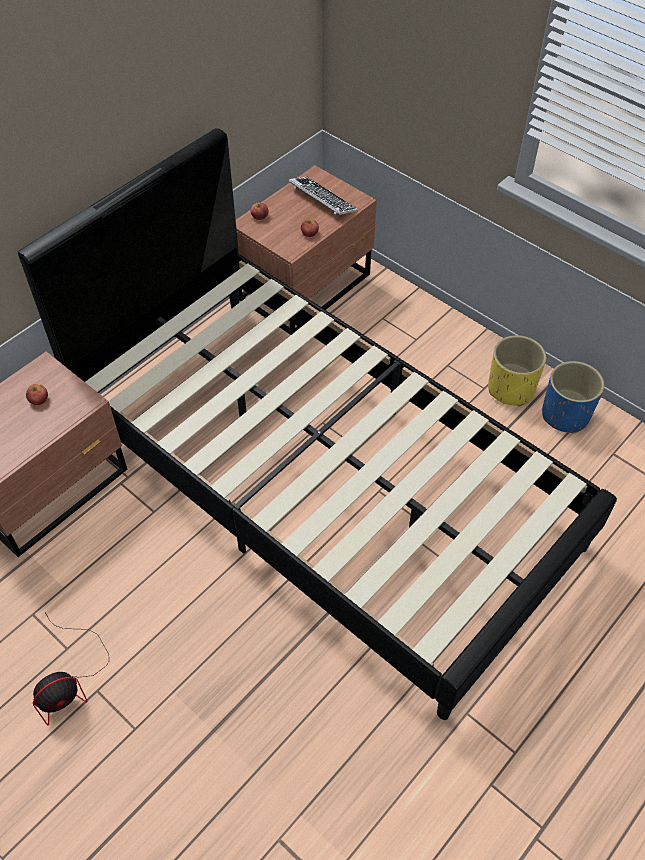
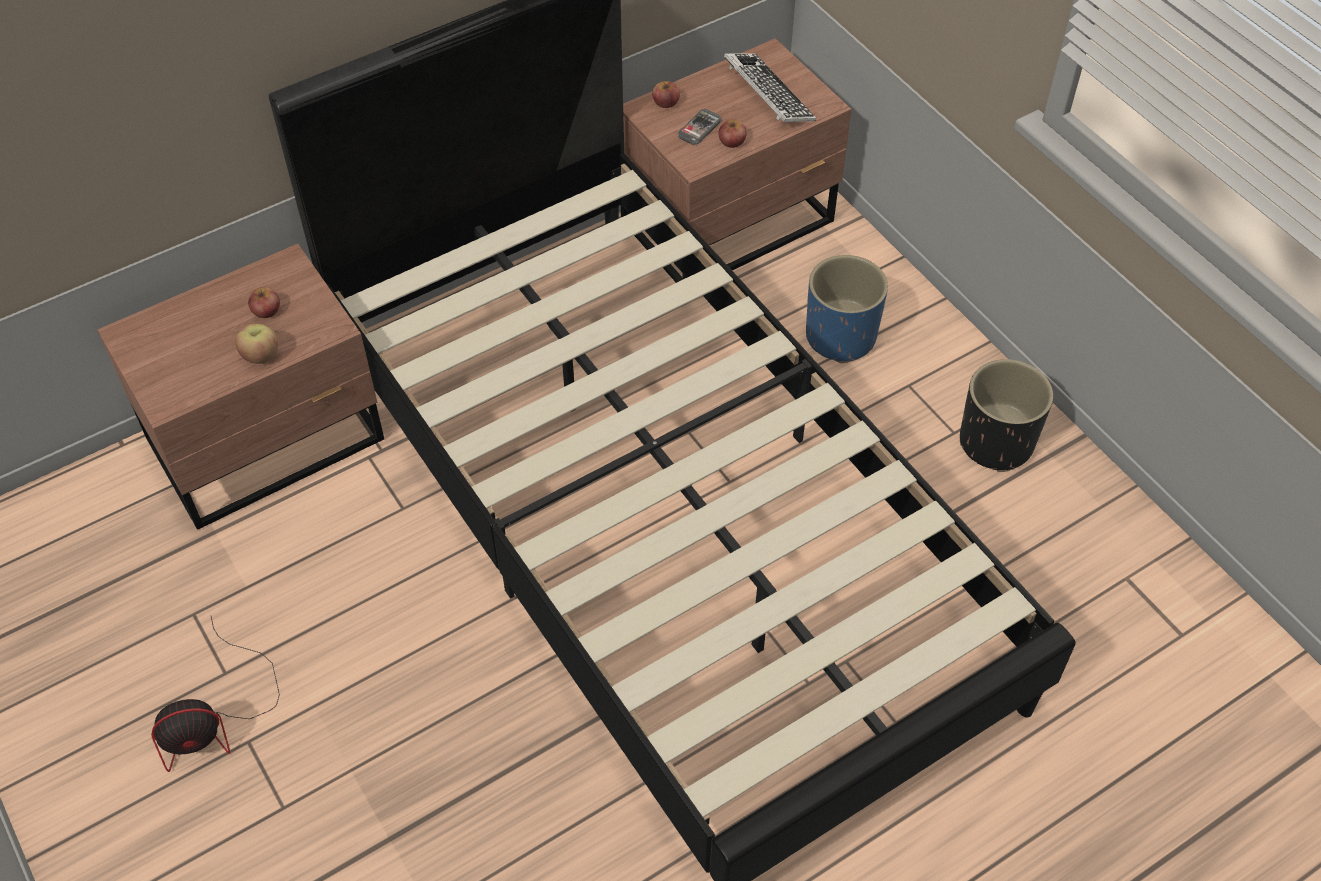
camera: 15 degrees right, 0 degrees up
yellow planter [488,335,546,406] -> black planter [960,359,1053,472]
blue planter [542,361,604,434] -> blue planter moved to [806,255,888,363]
none -> apple [235,324,278,364]
none -> phone [678,109,722,145]

